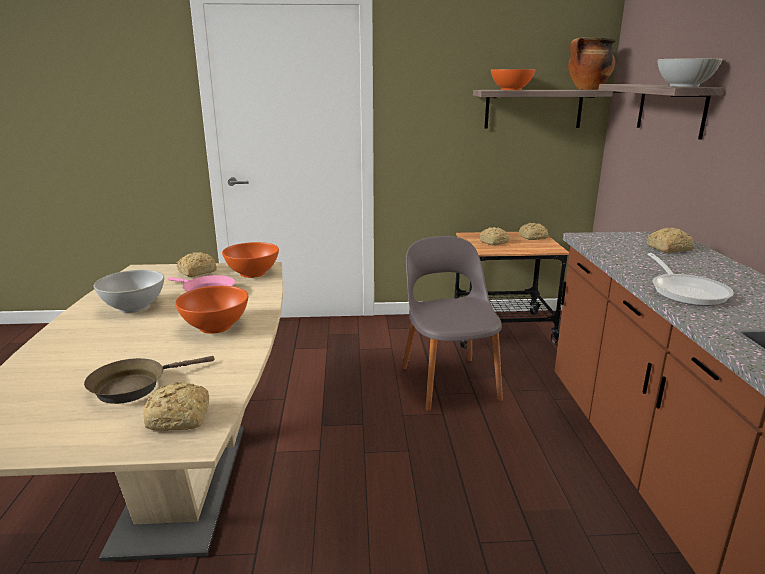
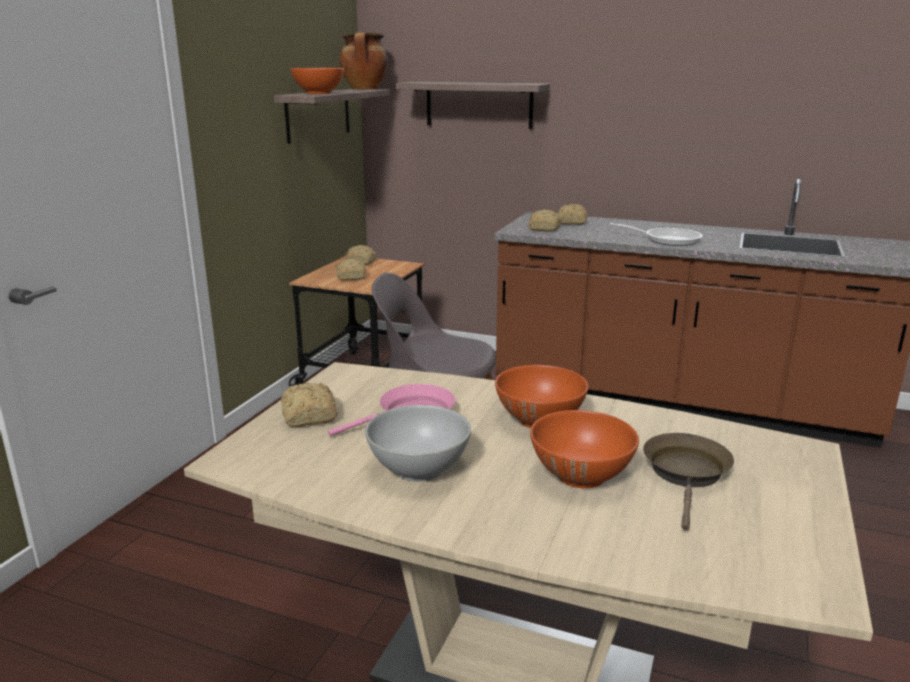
camera: 65 degrees left, 0 degrees up
brown frying pan [84,356,214,404] -> brown frying pan turned 150 degrees counterclockwise [643,433,734,530]
bread [143,382,209,431] -> bread moved to [529,210,561,232]
orange bowl [222,242,279,278] -> orange bowl moved to [530,410,639,488]
white bowl [658,58,723,87] -> none

